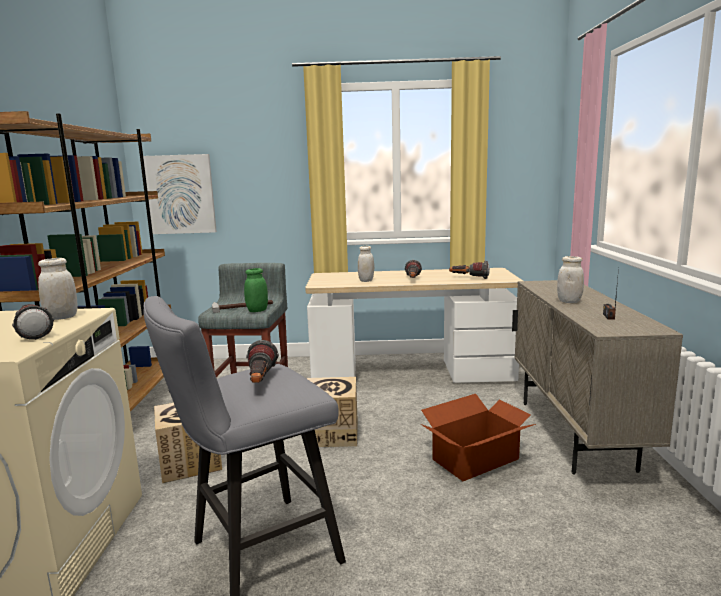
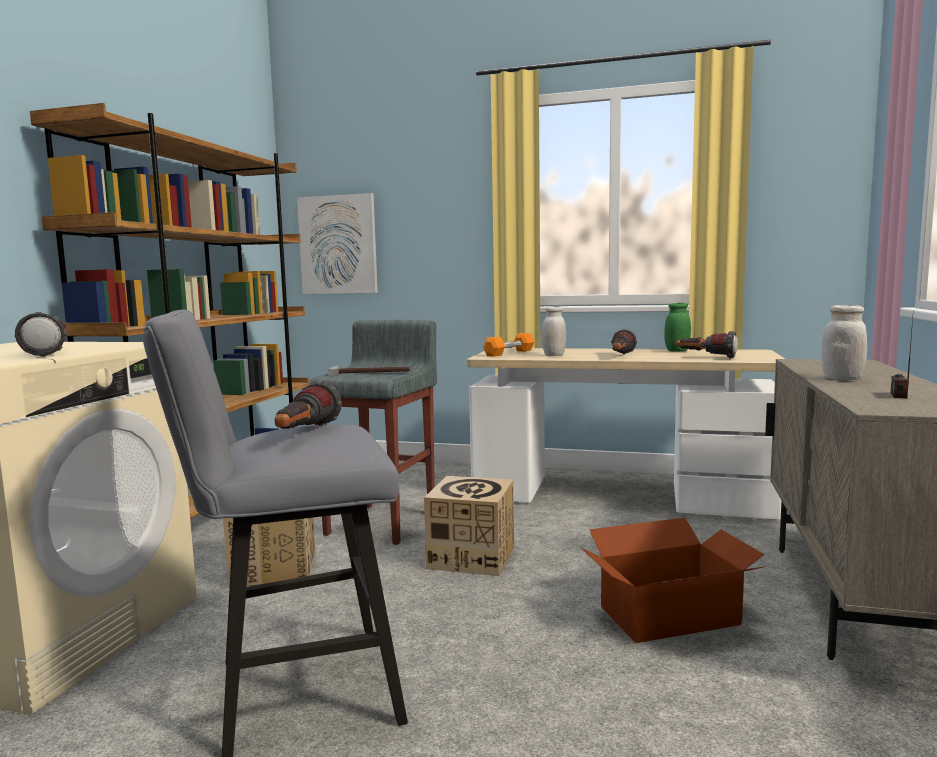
camera: 15 degrees right, 5 degrees down
white jar [38,258,77,320] -> none
green jar [244,268,268,312] -> green jar moved to [664,303,691,352]
none -> orange dumbbell [483,333,534,357]

